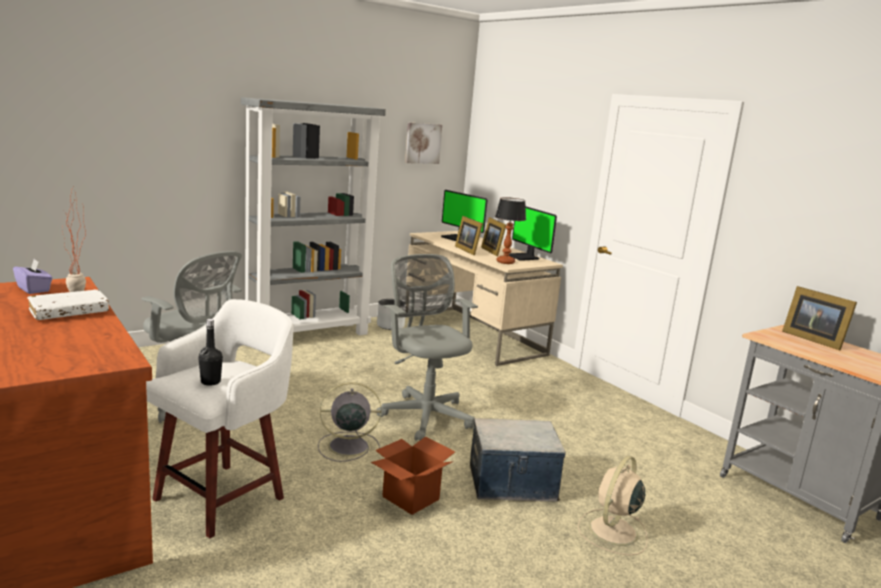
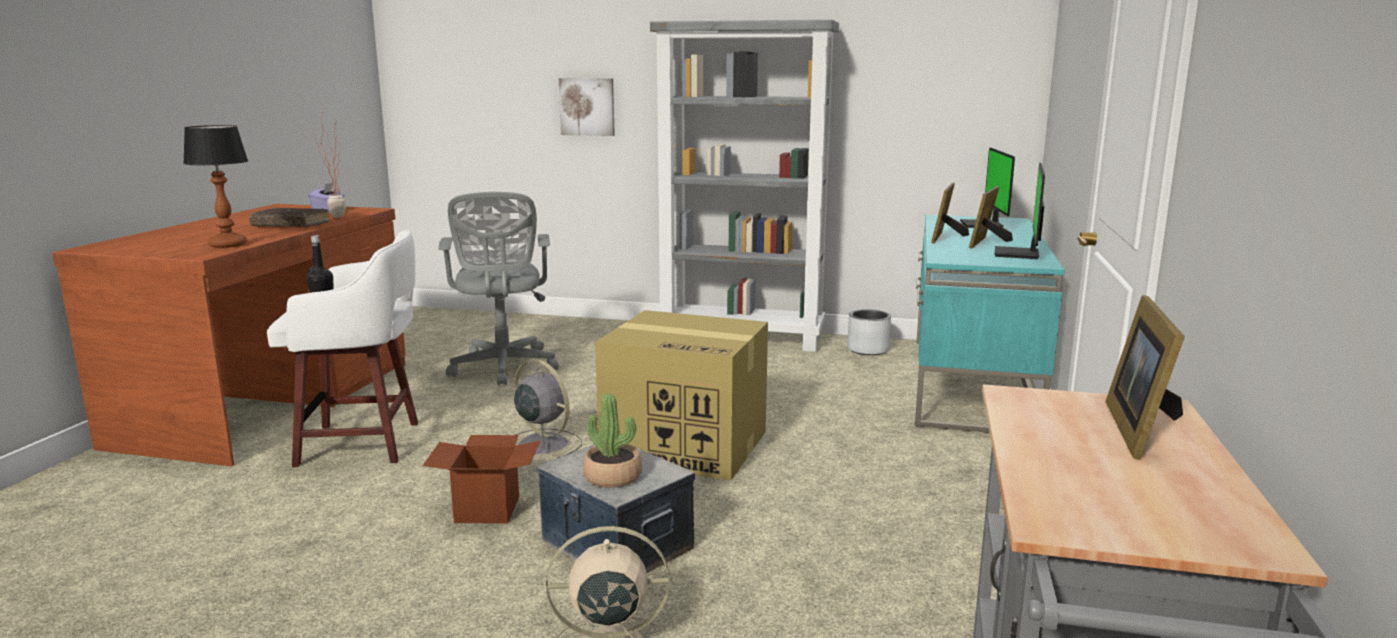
camera: 50 degrees right, 0 degrees up
white book [27,289,109,320] -> brown book [249,207,330,227]
grey office chair [377,254,478,441] -> cardboard box [595,310,768,480]
picture [405,122,442,164] -> picture moved to [559,78,615,136]
beige desk [406,231,563,366] -> turquoise desk [915,215,1065,433]
table lamp [495,197,526,264] -> table lamp moved to [183,125,248,248]
none -> potted plant [583,393,642,488]

